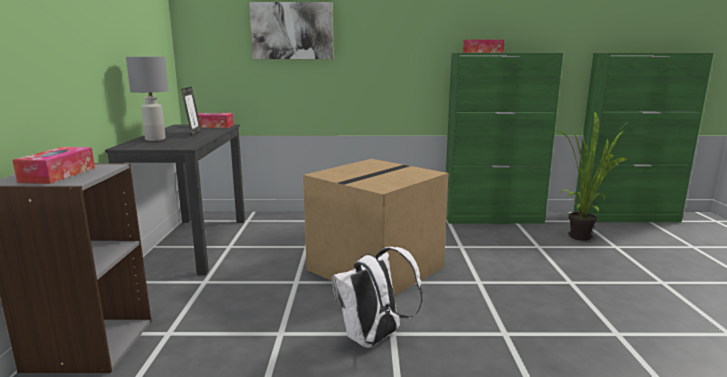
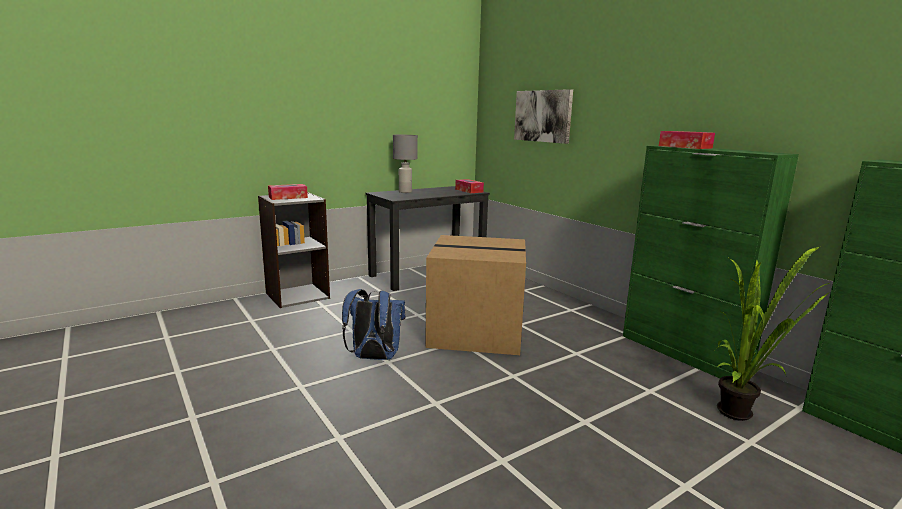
camera: 55 degrees right, 0 degrees up
picture frame [181,87,201,136] -> none
white backpack [332,247,423,348] -> blue backpack [342,289,406,360]

